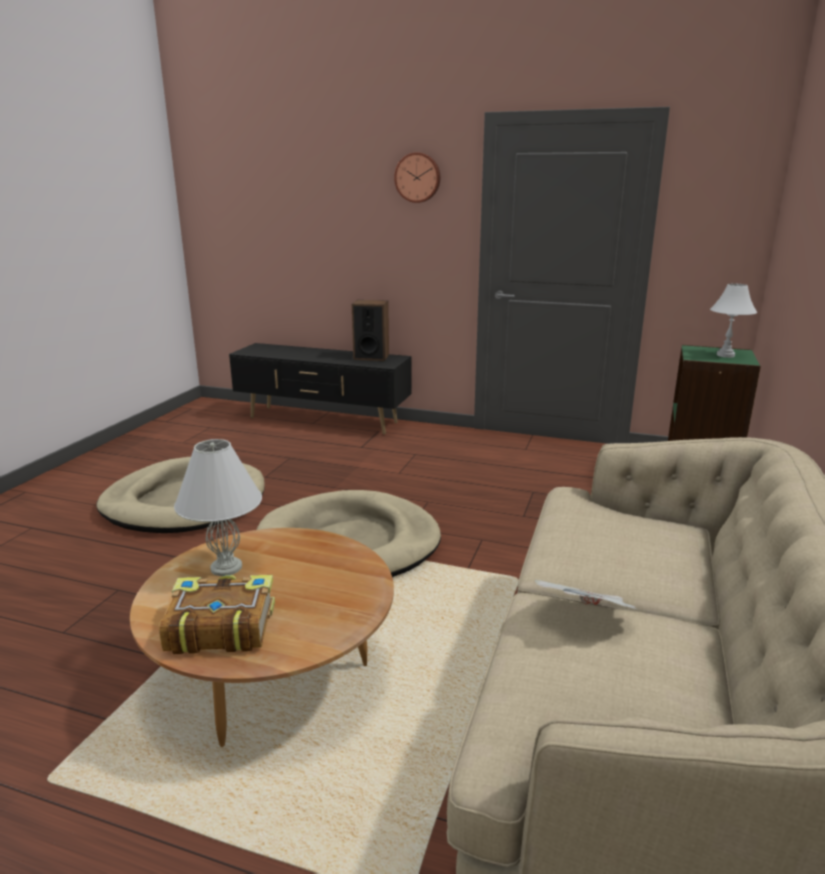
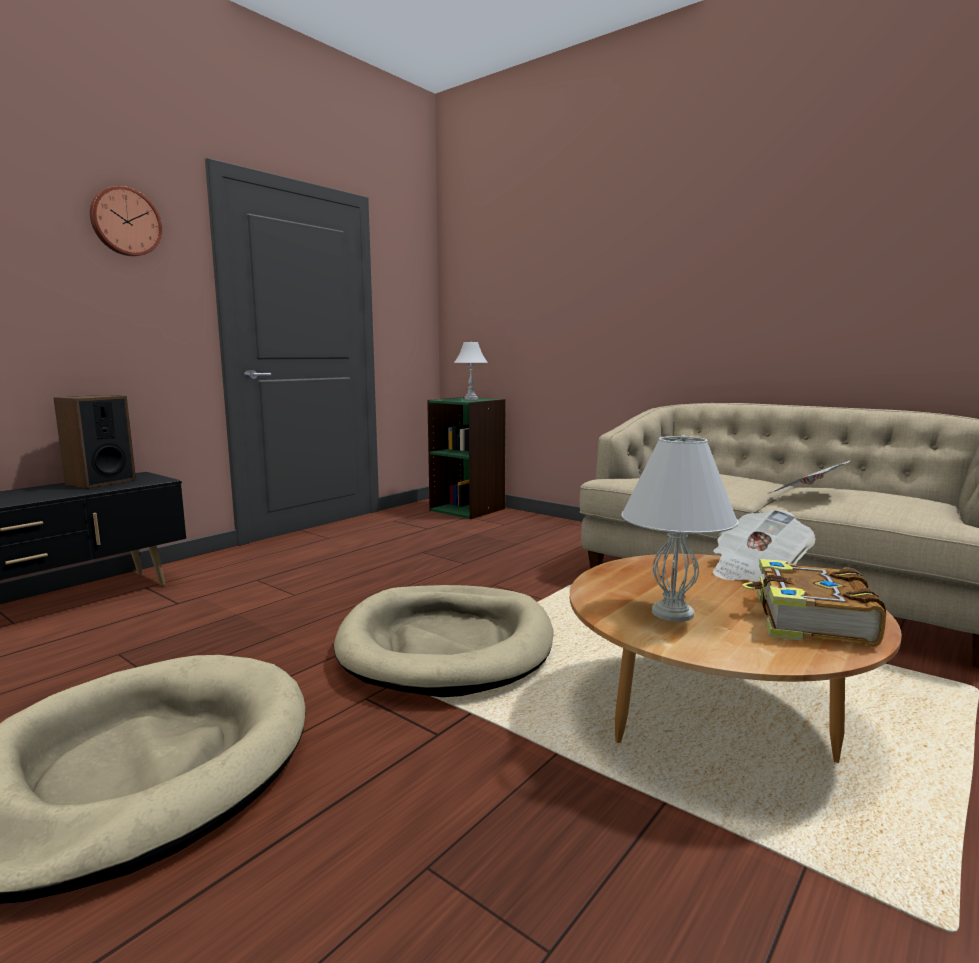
camera: 70 degrees left, 10 degrees down
none -> newspaper [713,510,816,582]

